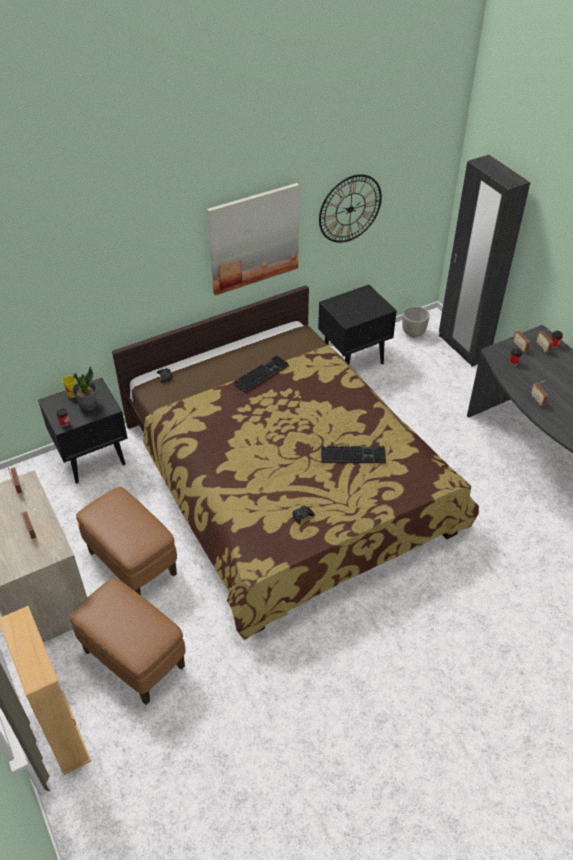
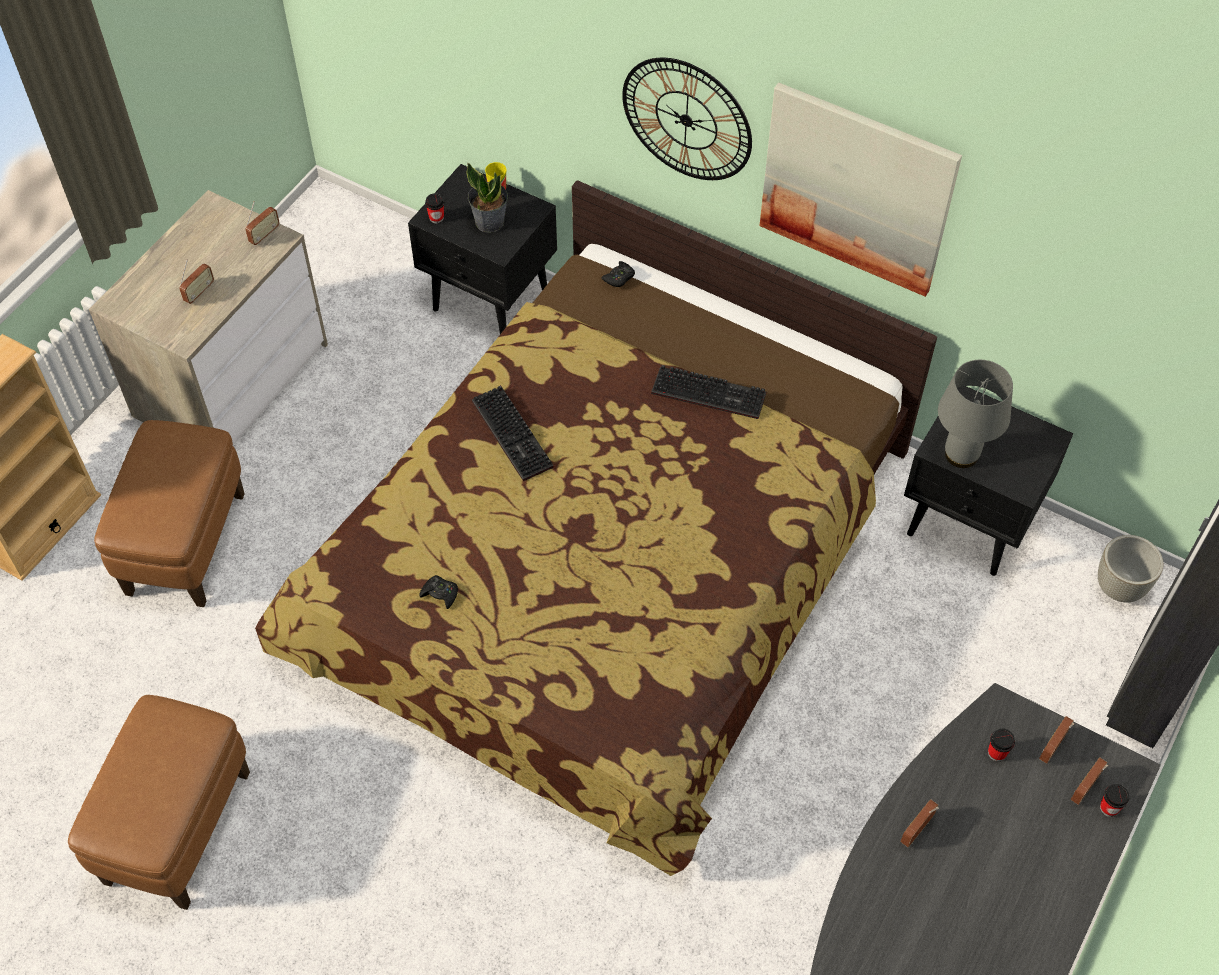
camera: 60 degrees right, 10 degrees up
brown ottoman [76,487,177,595] -> brown ottoman moved to [68,695,250,910]
wall clock [319,174,382,243] -> wall clock moved to [622,58,752,180]
keyboard [321,445,386,463] -> keyboard moved to [472,385,554,481]
none -> grey table lamp [938,360,1013,468]

